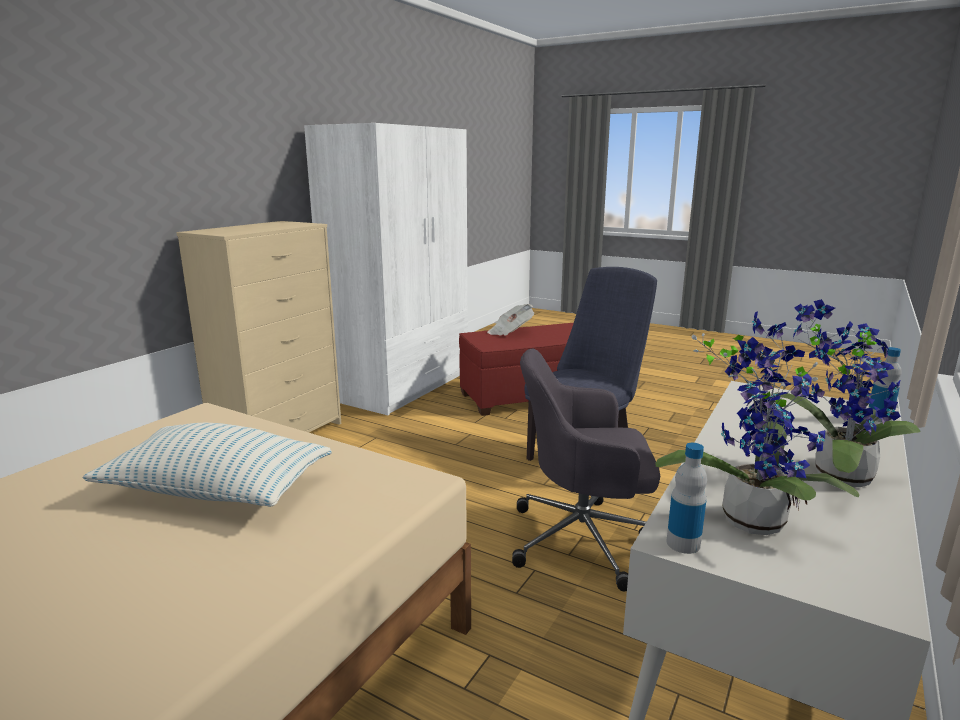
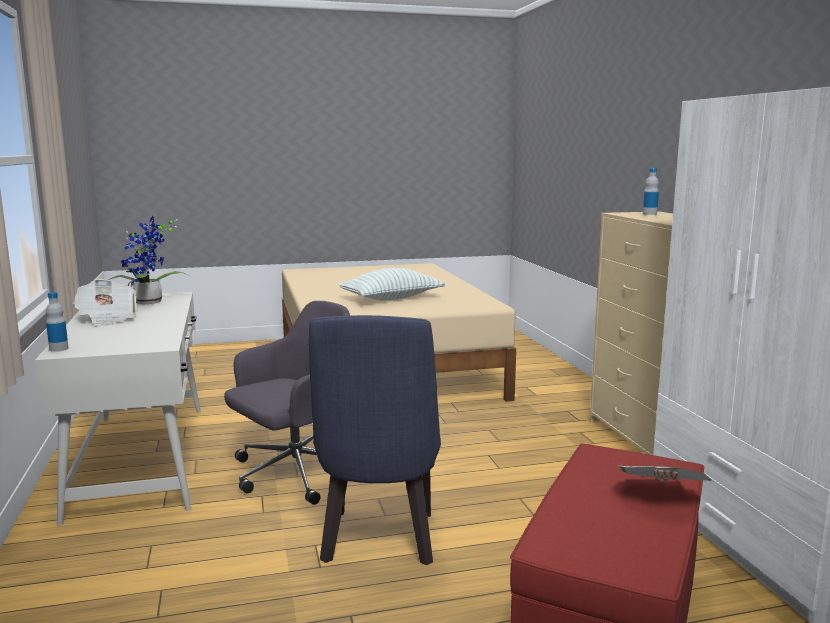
camera: 135 degrees right, 5 degrees down
bottle [666,443,707,554] -> bottle moved to [643,168,659,215]
potted plant [773,299,920,487] -> newspaper [73,279,137,326]

